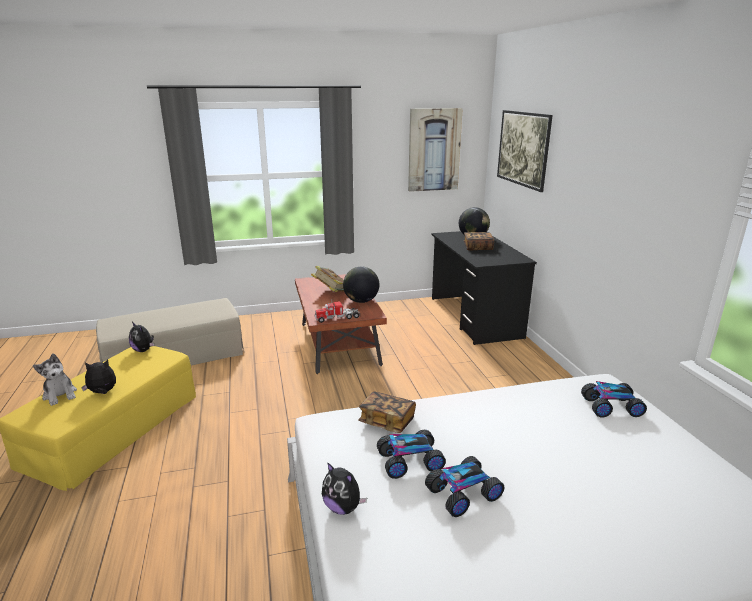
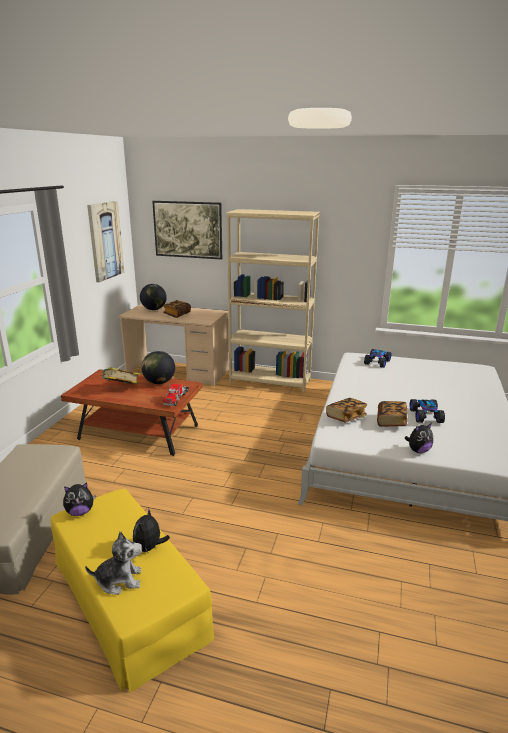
camera: 60 degrees left, 0 degrees up
toy car [377,430,446,479] -> book [377,401,407,427]
black desk [431,231,537,345] -> beige desk [118,304,229,387]
none -> beige bookcase [226,209,320,393]

